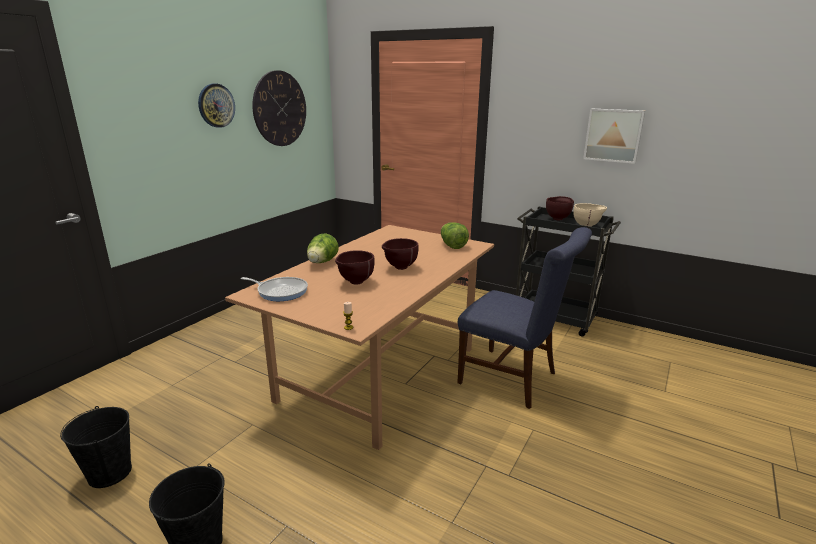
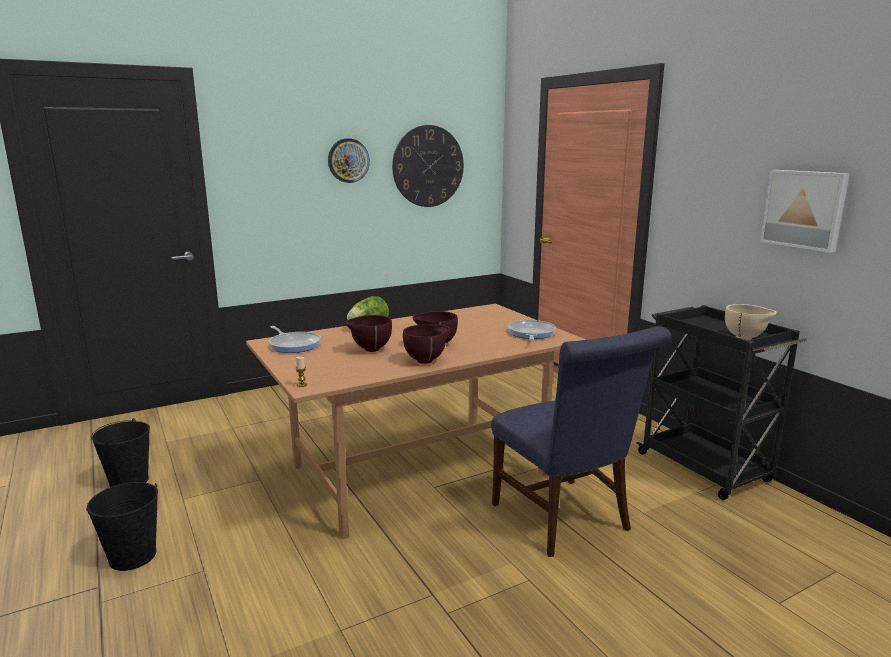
camera: 30 degrees right, 5 degrees down
lettuce [441,222,469,249] -> frying pan [508,320,556,340]
brown bowl [546,196,574,220] -> brown bowl moved to [403,324,451,364]

